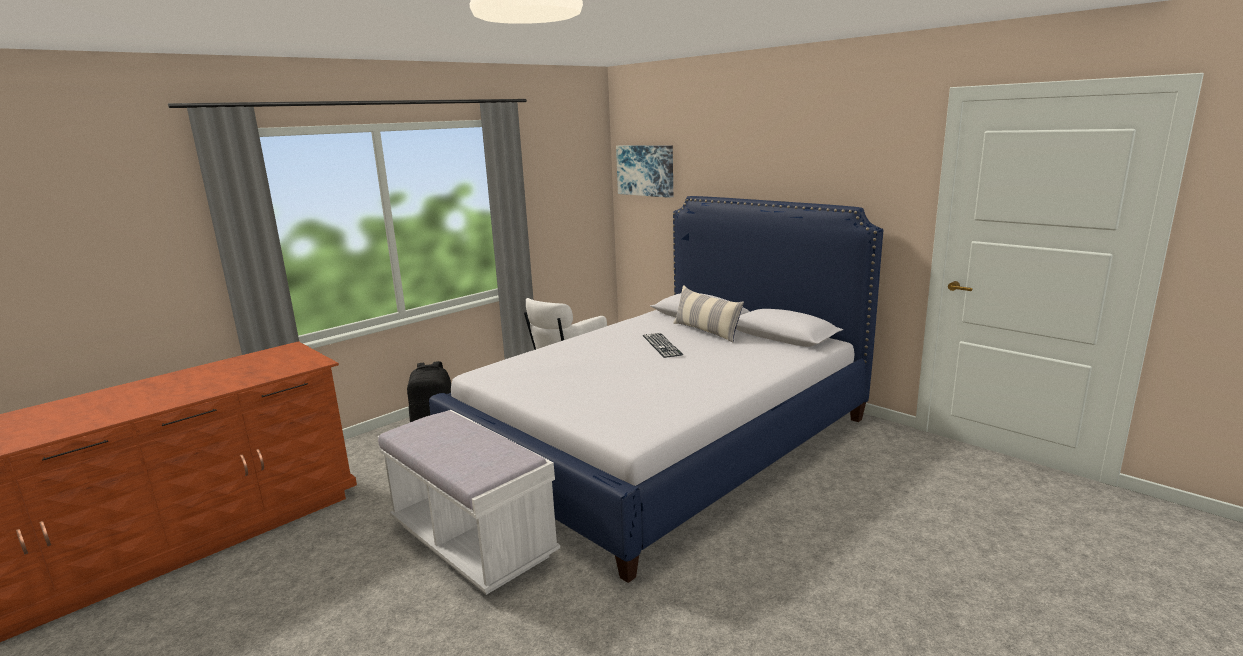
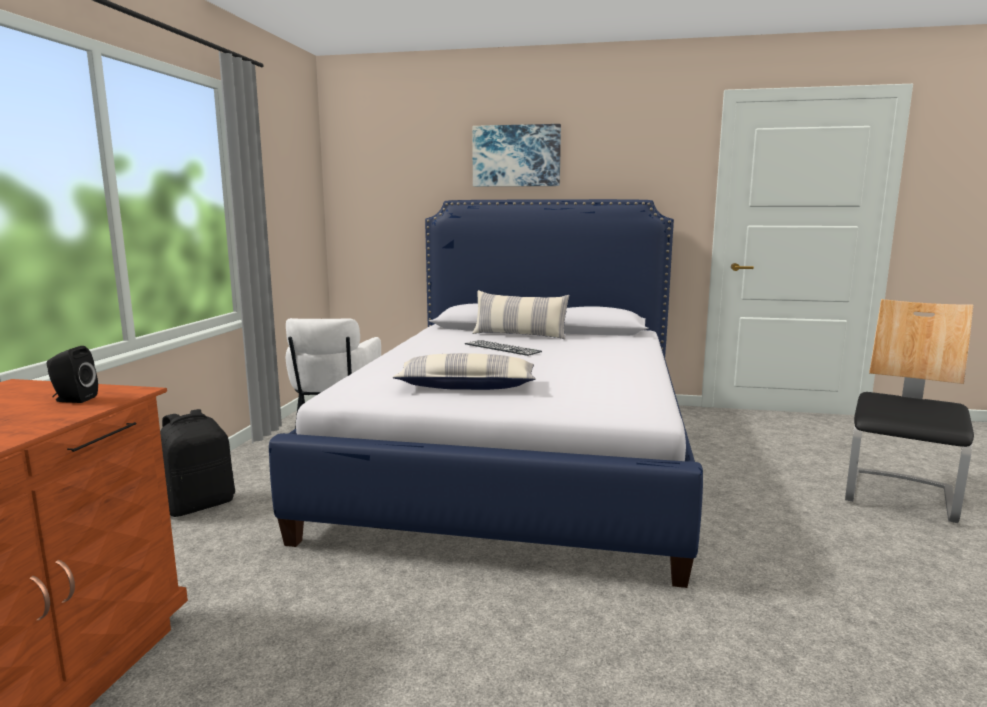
camera: 35 degrees left, 5 degrees down
white bench [377,410,560,595] -> none
picture [616,146,673,198] -> picture moved to [472,124,561,187]
none -> black speaker [47,346,98,403]
none -> pillow [393,353,536,390]
none -> chair [845,299,974,523]

